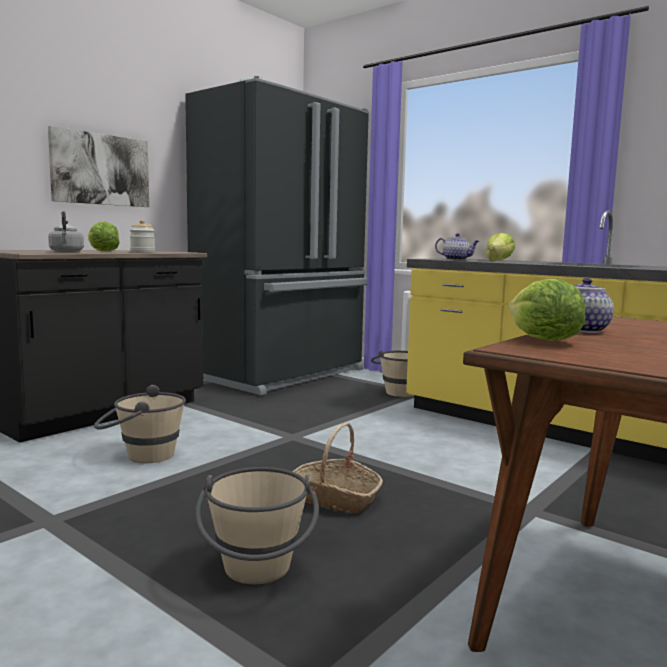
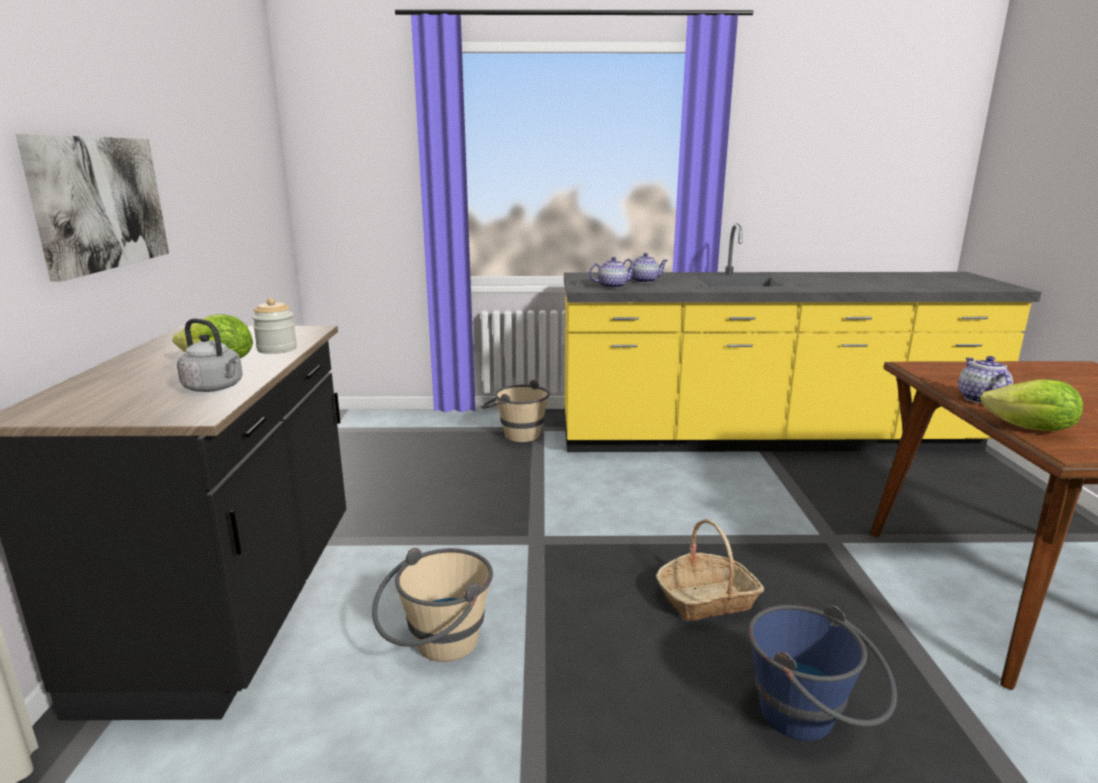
camera: 40 degrees left, 10 degrees up
black fridge [185,76,369,395] -> none
beige bucket [195,467,319,584] -> blue bucket [748,605,897,741]
lettuce [486,233,515,261] -> teapot [623,253,668,283]

